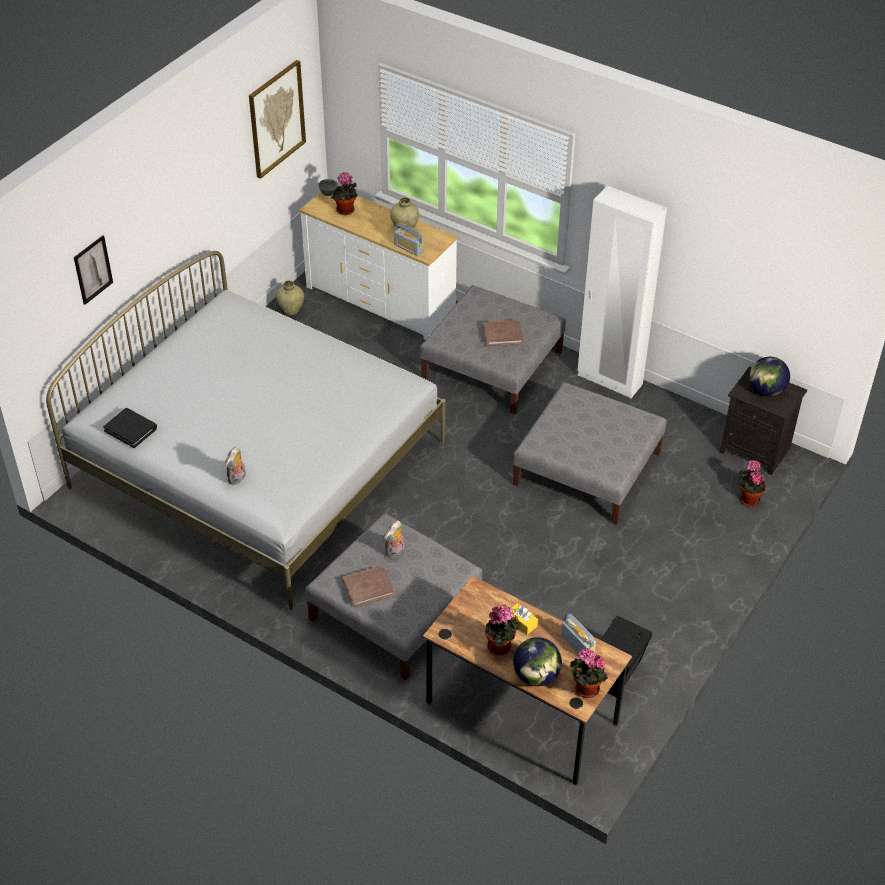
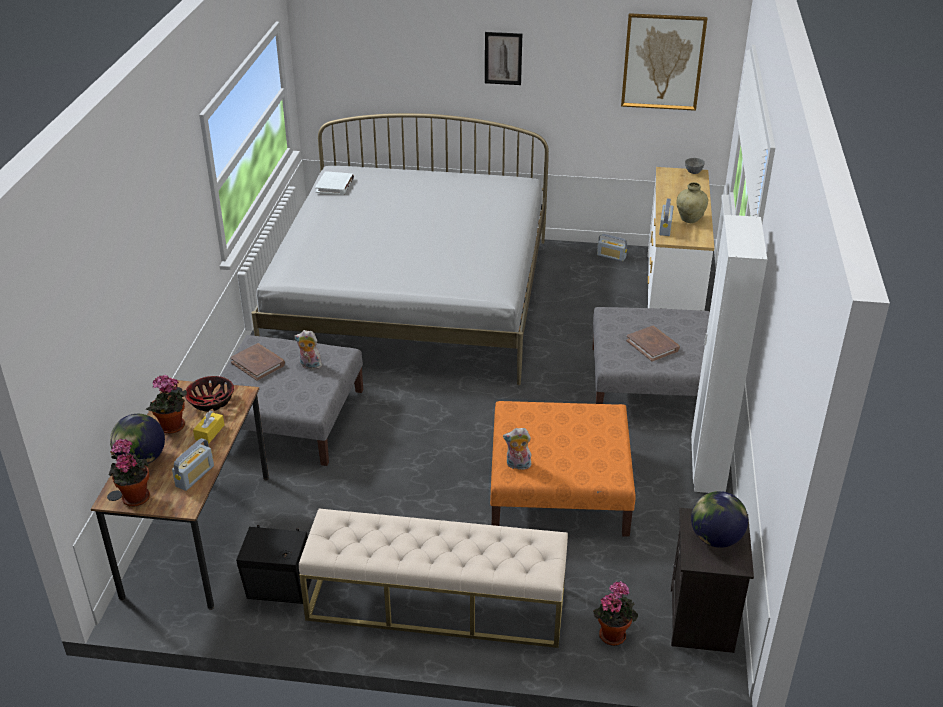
camera: 65 degrees right, 10 degrees down
picture [74,235,113,305] -> picture moved to [485,32,522,85]
black book [103,408,157,448] -> white book [315,171,354,195]
plush toy [225,446,246,485] -> plush toy moved to [503,428,531,470]
beige vase [276,281,304,315] -> radio [597,234,627,261]
potted plant [331,172,357,215] -> none
grey ottoman [513,382,667,525] -> orange ottoman [490,401,636,537]
none -> bowl [185,376,234,412]
none -> beige bench [299,509,568,648]

